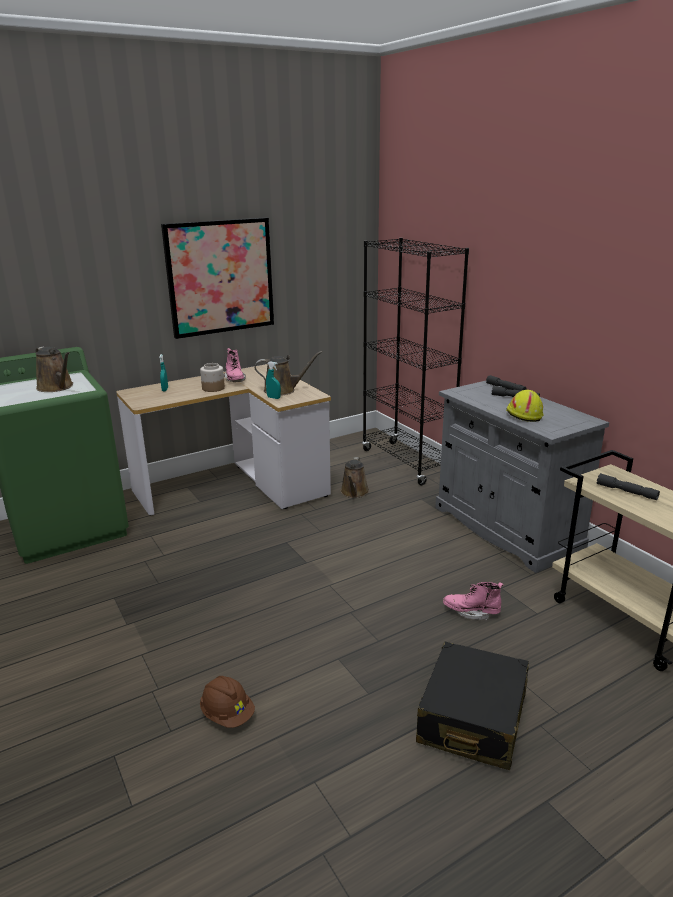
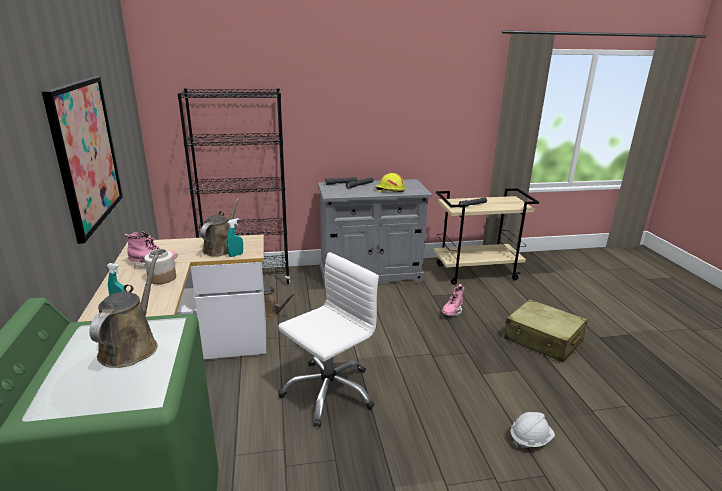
camera: 70 degrees left, 0 degrees up
brown watering can [35,347,73,392] -> brown watering can turned 60 degrees counterclockwise [89,254,159,368]
brown hard hat [200,676,255,728] -> white hard hat [511,412,555,448]
black suitcase [416,642,529,770] -> beige suitcase [504,299,588,362]
none -> white office chair [278,252,379,427]

